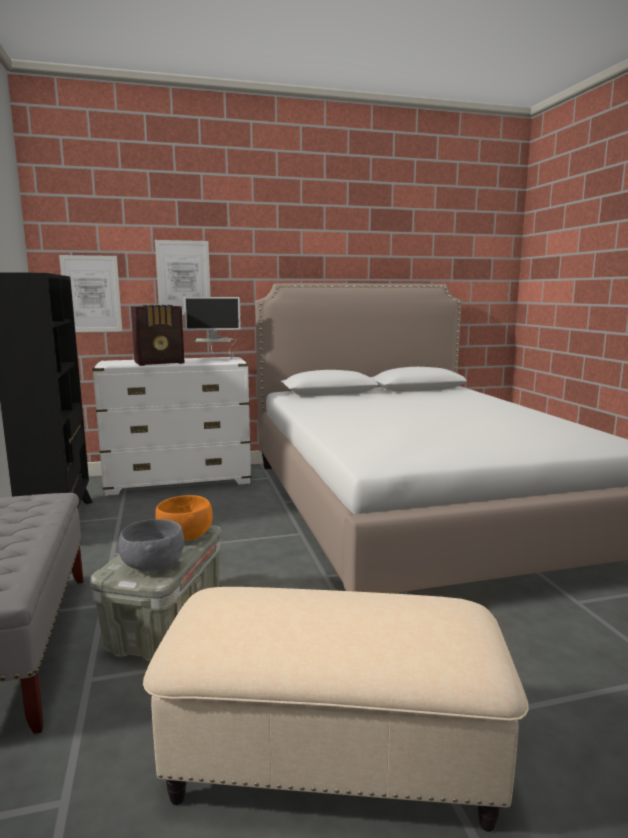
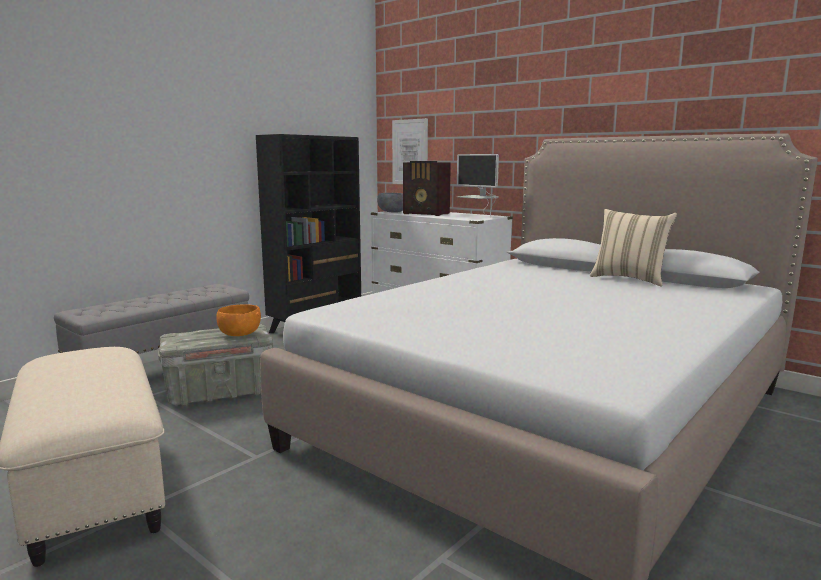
camera: 55 degrees right, 0 degrees up
grey bowl [118,519,185,571] -> grey bowl moved to [377,193,403,213]
picture [155,240,211,315] -> none
none -> beige pillow [590,209,677,287]

